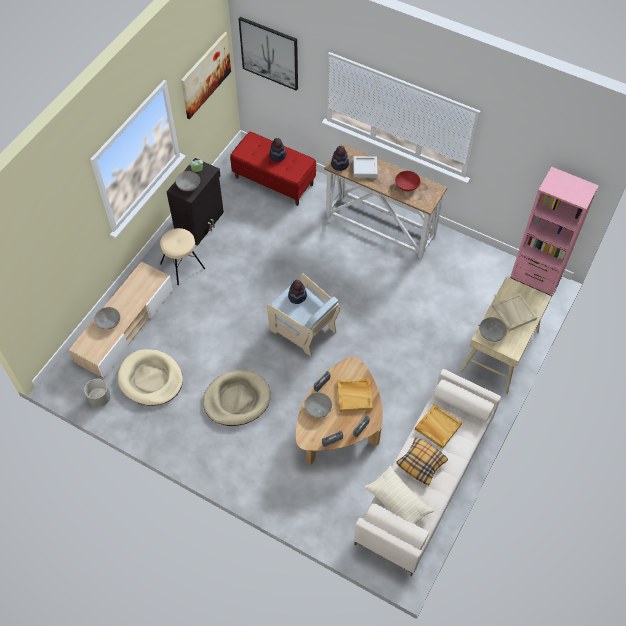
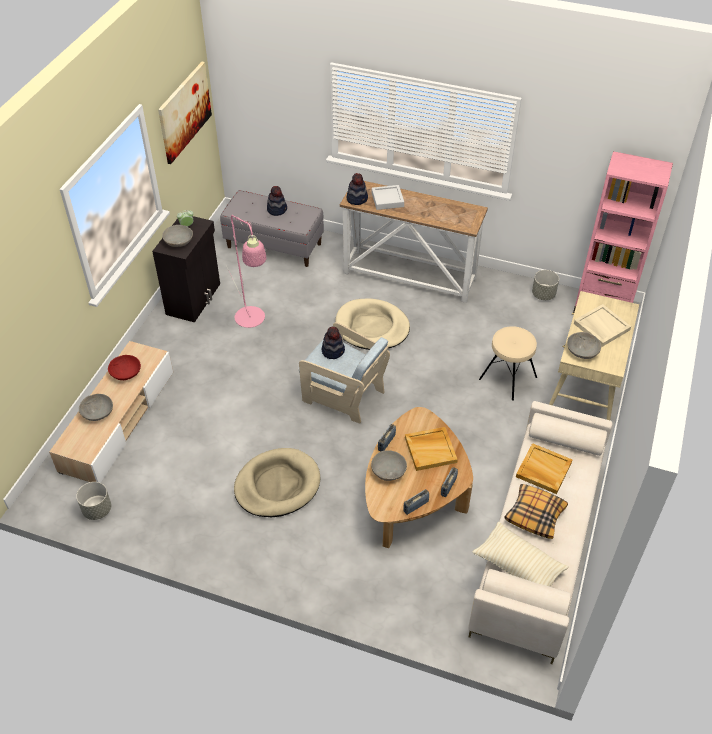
camera: 10 degrees left, 10 degrees down
beige dog bed [117,349,183,406] -> beige dog bed moved to [335,298,410,350]
beige stool [160,228,205,285] -> beige stool moved to [479,326,537,401]
red bench [230,132,316,206] -> grey bench [220,190,324,267]
picture [238,17,298,91] -> none
red bowl [395,171,420,191] -> red bowl moved to [108,355,141,380]
none -> pink floor lamp [226,215,266,328]
none -> grey planter [532,270,559,300]

